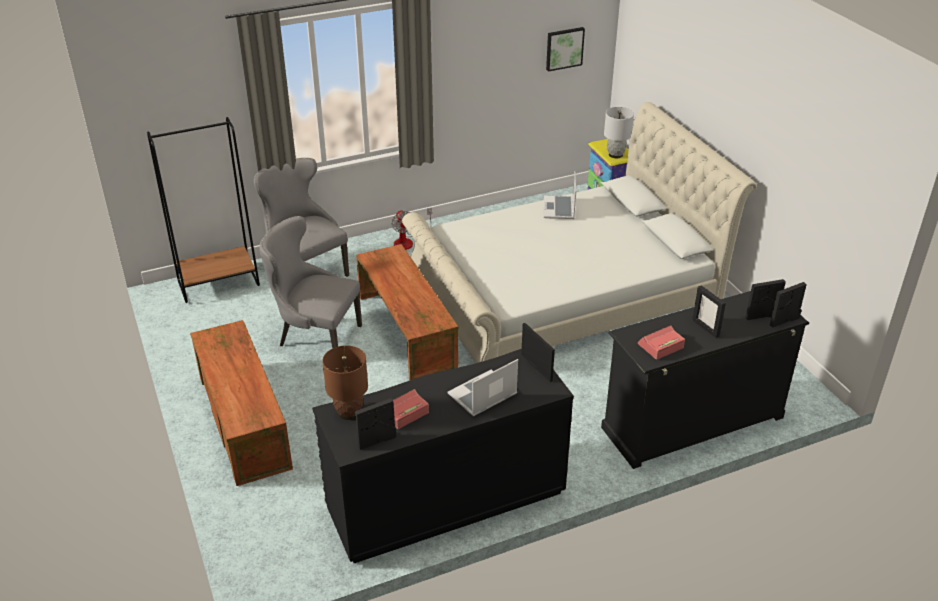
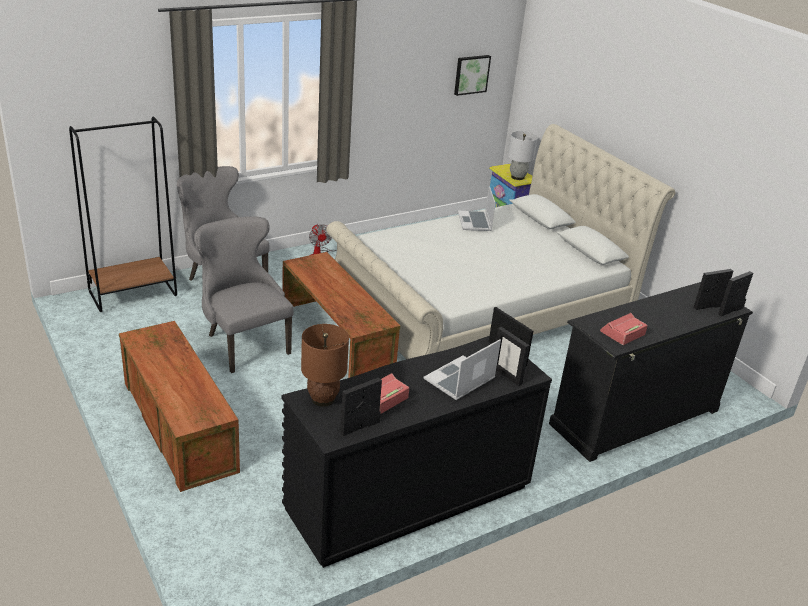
camera: 10 degrees left, 5 degrees down
grey chair [259,216,362,349] -> grey chair turned 45 degrees clockwise [194,216,293,373]
picture frame [692,285,726,338] -> picture frame moved to [496,327,530,386]

